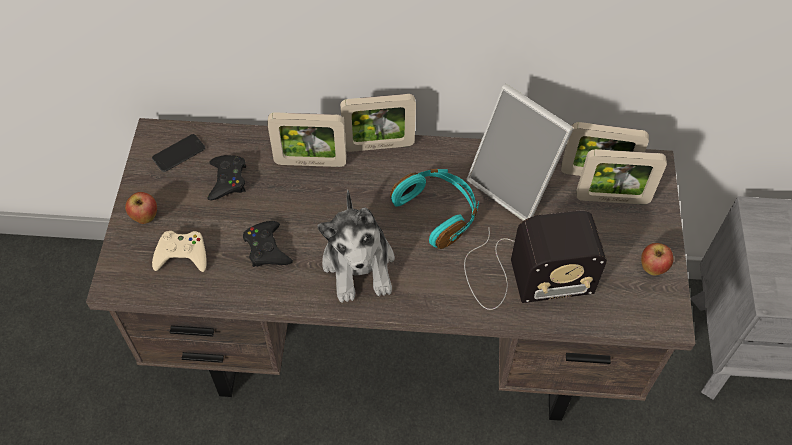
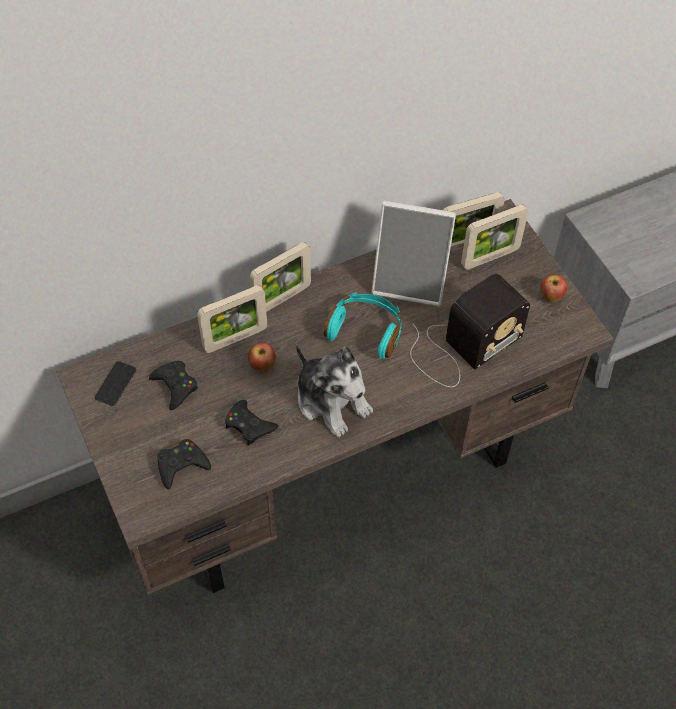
camera: 30 degrees left, 0 degrees up
apple [125,192,157,224] -> apple moved to [248,343,276,372]
beige game controller [152,231,207,272] -> black game controller [157,439,211,489]

